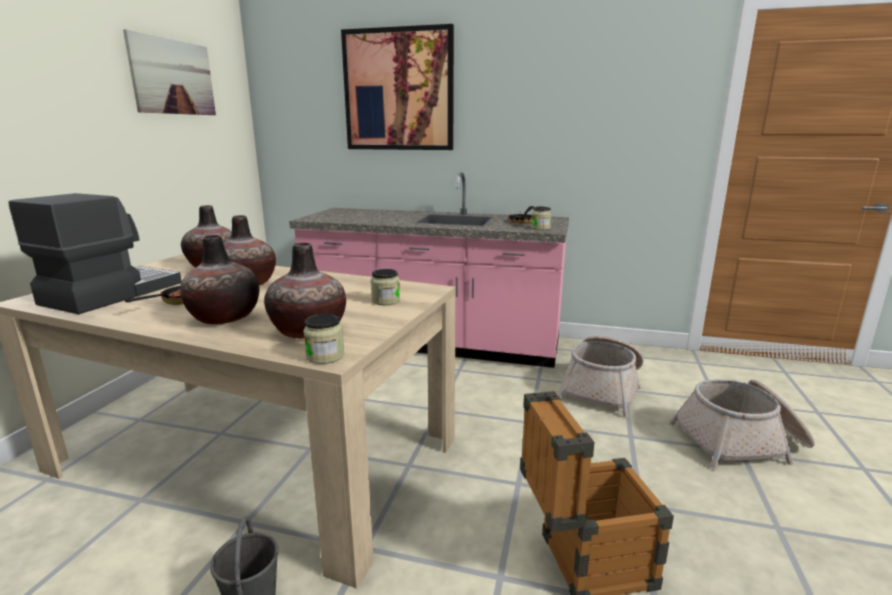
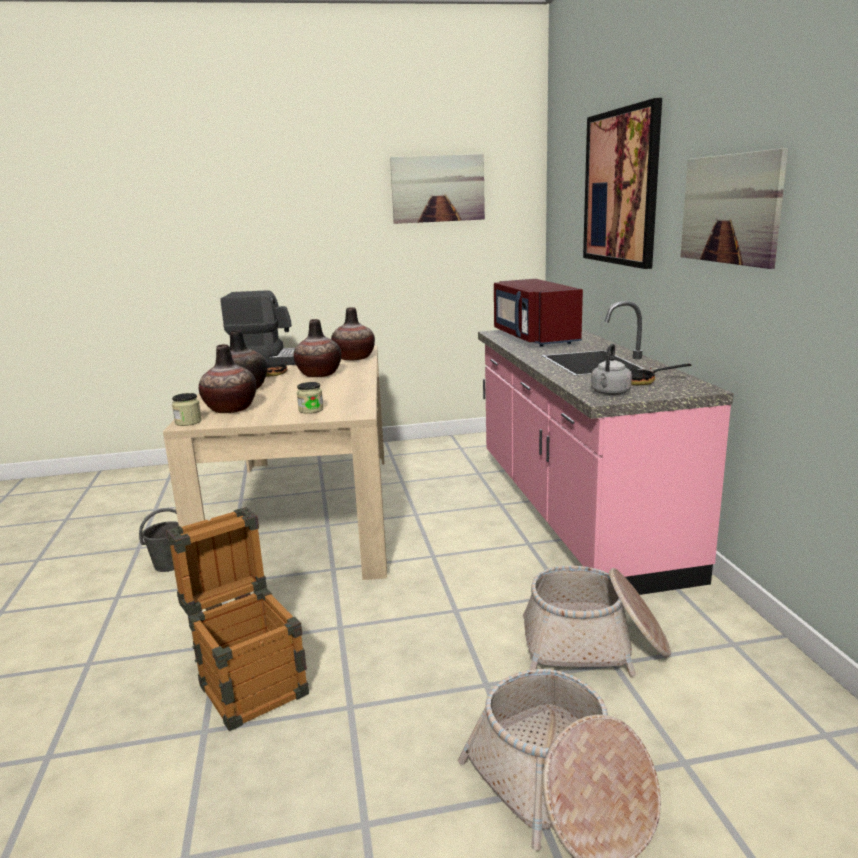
camera: 65 degrees right, 0 degrees up
jar [531,207,551,230] -> grey kettle [591,344,632,395]
none -> red microwave [494,279,583,347]
none -> picture [681,148,788,269]

